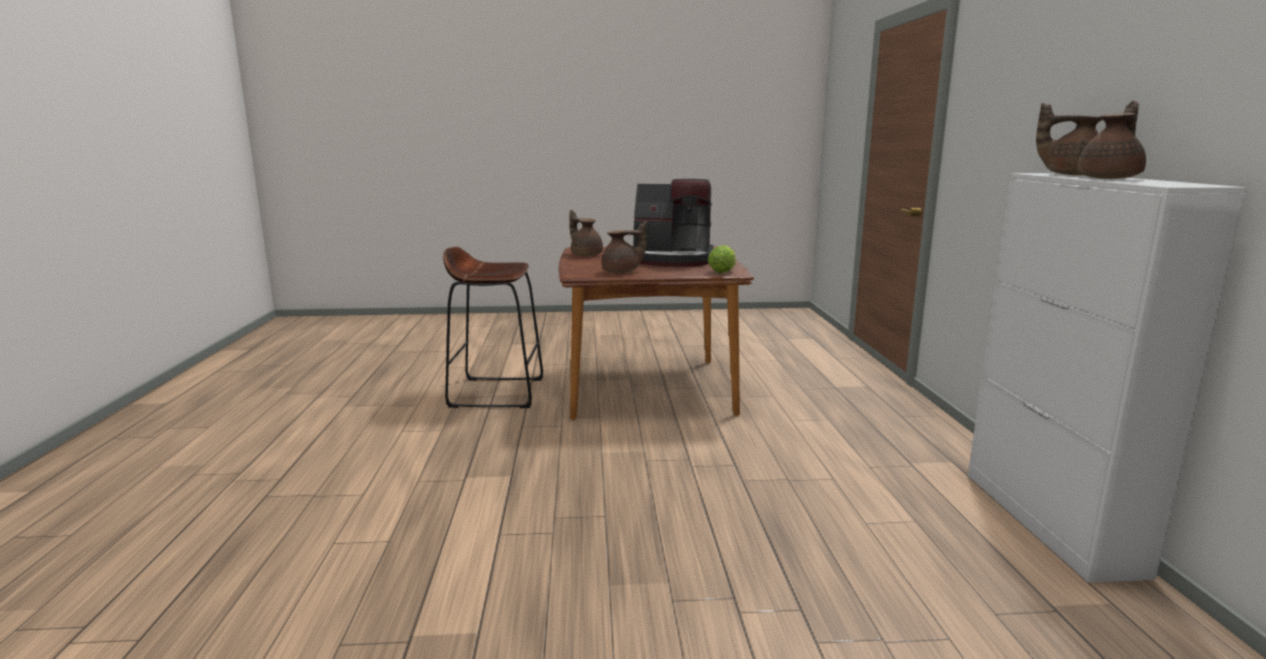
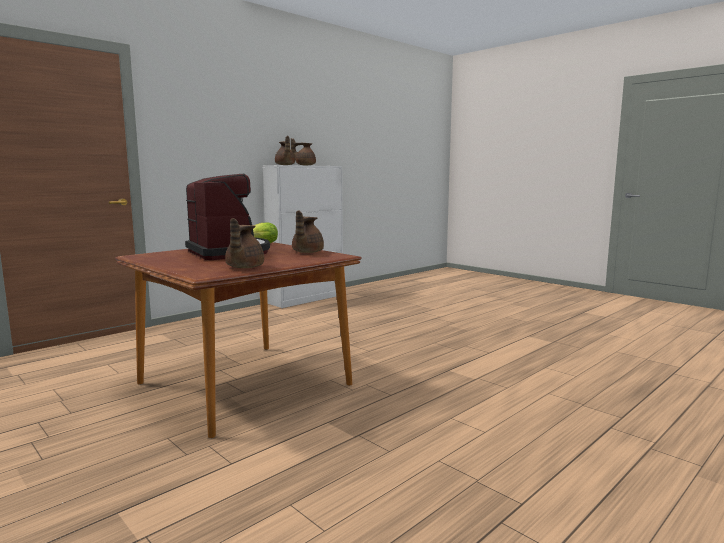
camera: 130 degrees left, 5 degrees down
brown stool [443,247,543,408] -> none
brown teapot [602,221,647,273] -> brown teapot turned 105 degrees counterclockwise [292,211,324,253]

